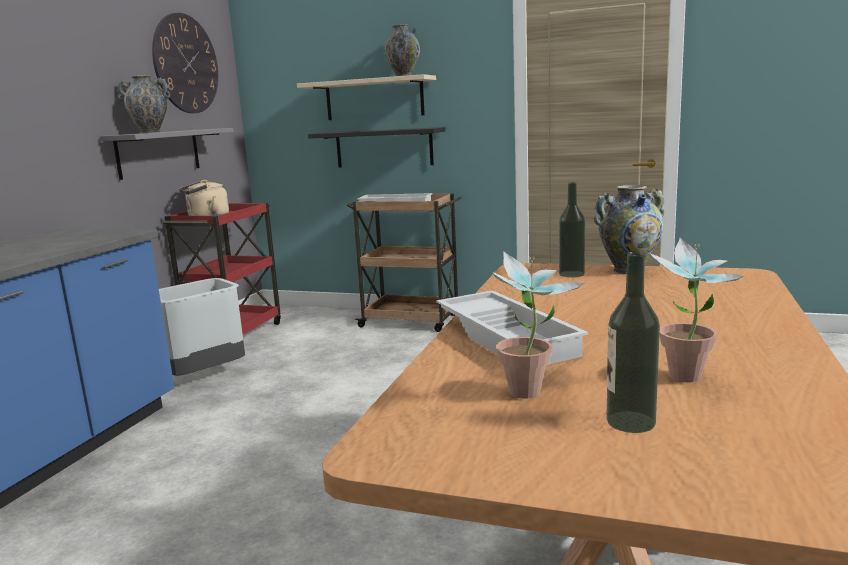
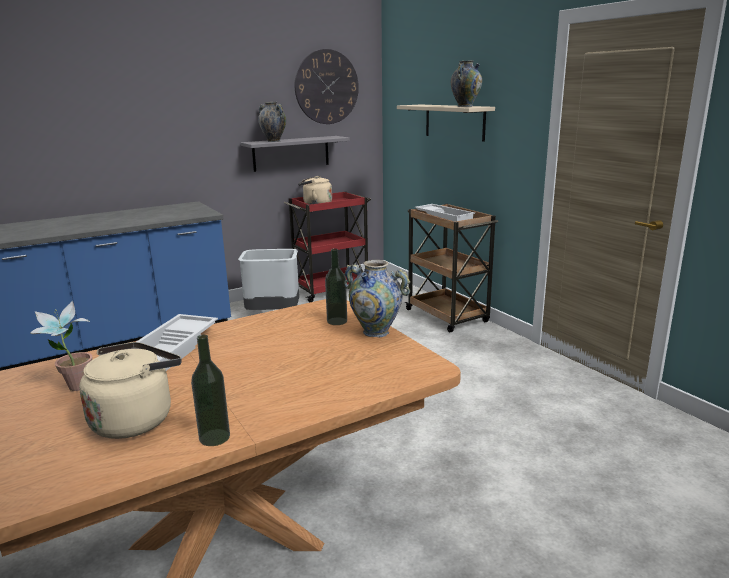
camera: 40 degrees right, 5 degrees up
black shelf [308,127,445,168] -> none
bottle [606,252,660,433] -> bottle moved to [191,335,230,446]
potted plant [650,238,744,382] -> beige kettle [79,342,182,439]

